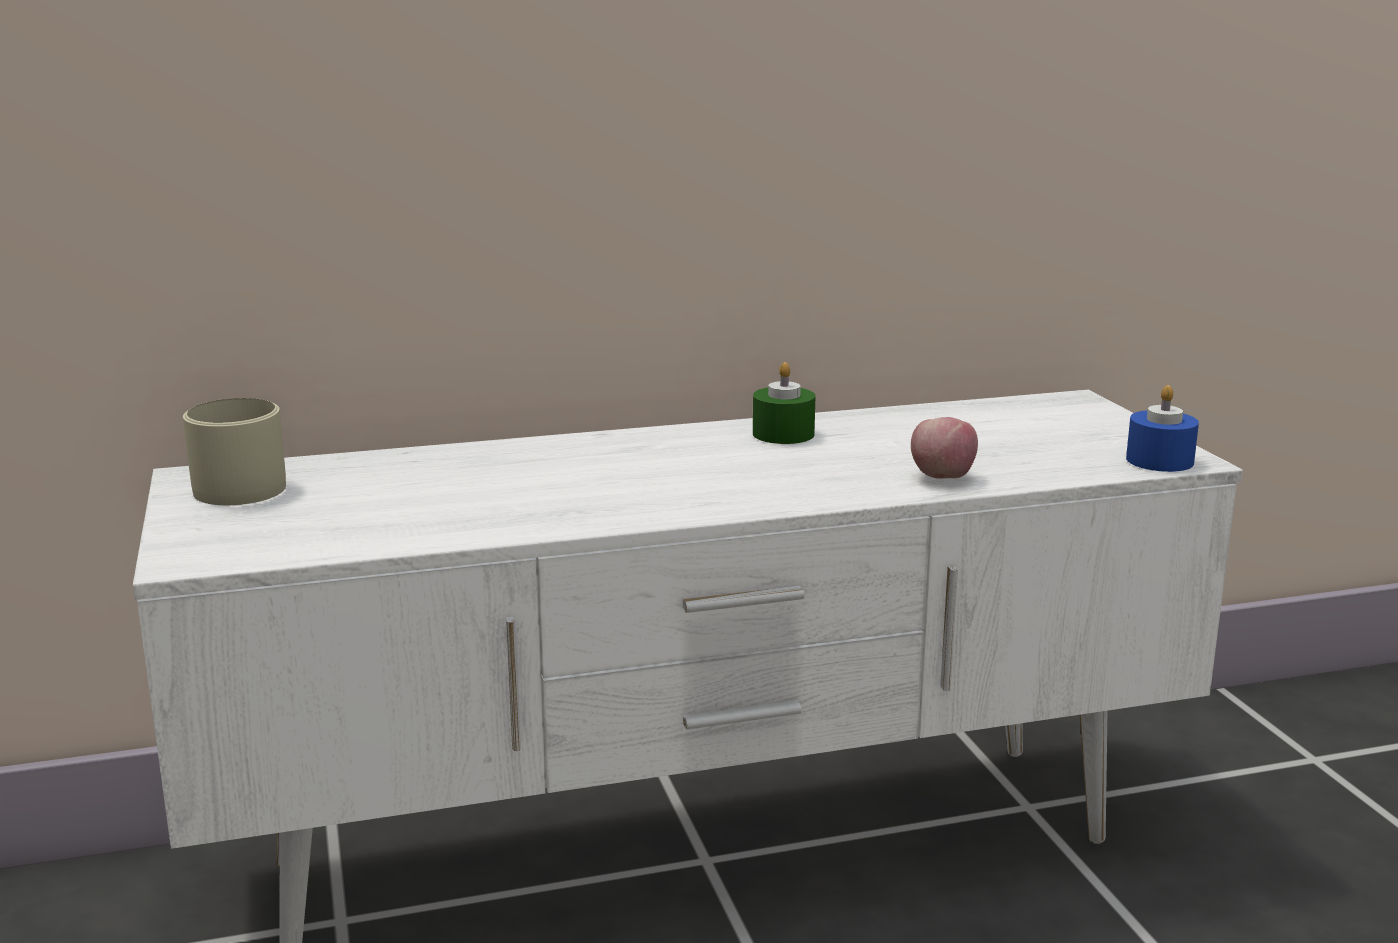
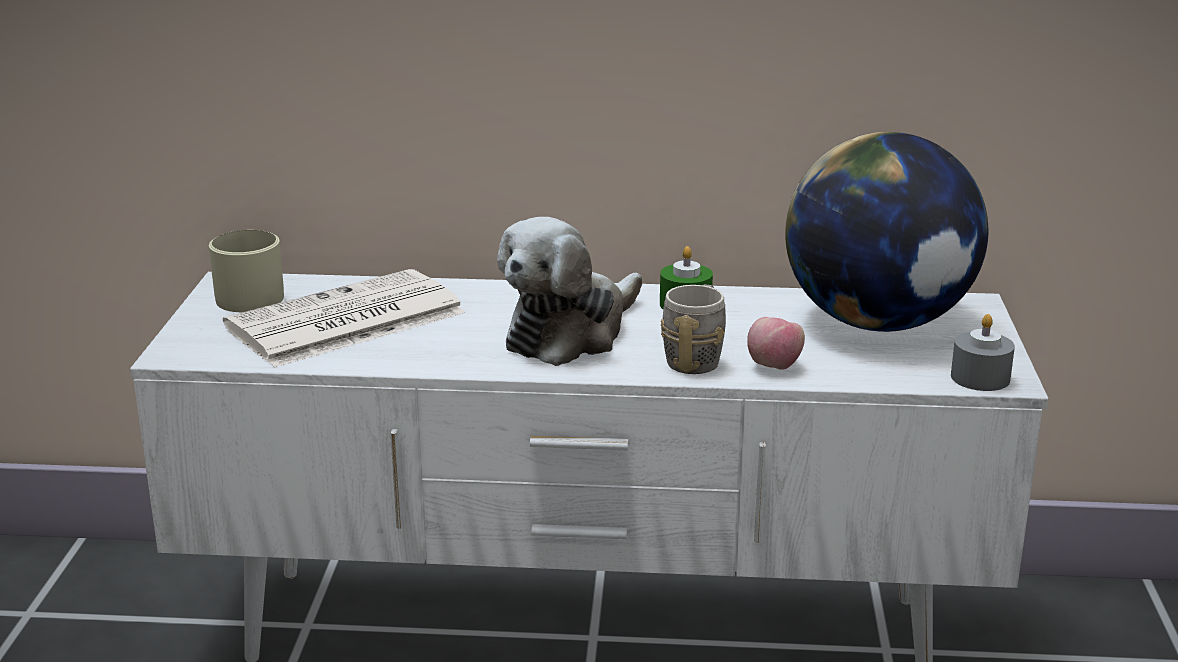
camera: 20 degrees right, 5 degrees up
blue candle [1126,385,1199,472] -> grey candle [951,314,1015,391]
none -> newspaper [223,269,466,367]
none -> plush toy [497,217,642,366]
none -> grey mug [661,284,726,374]
none -> globe [785,132,988,332]

